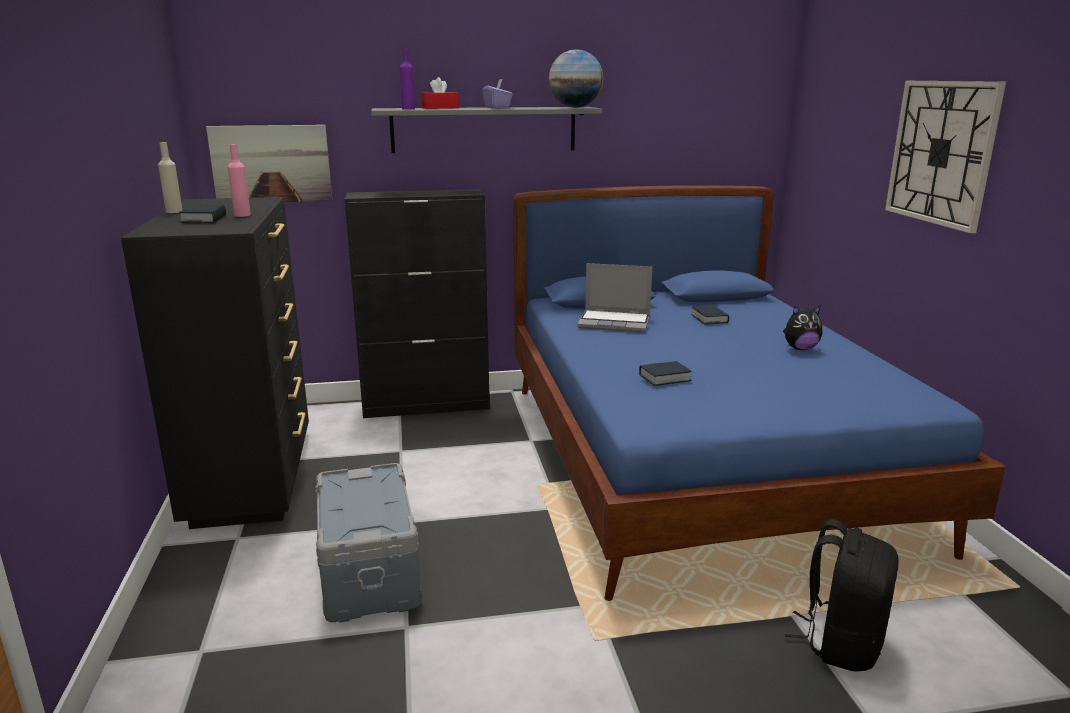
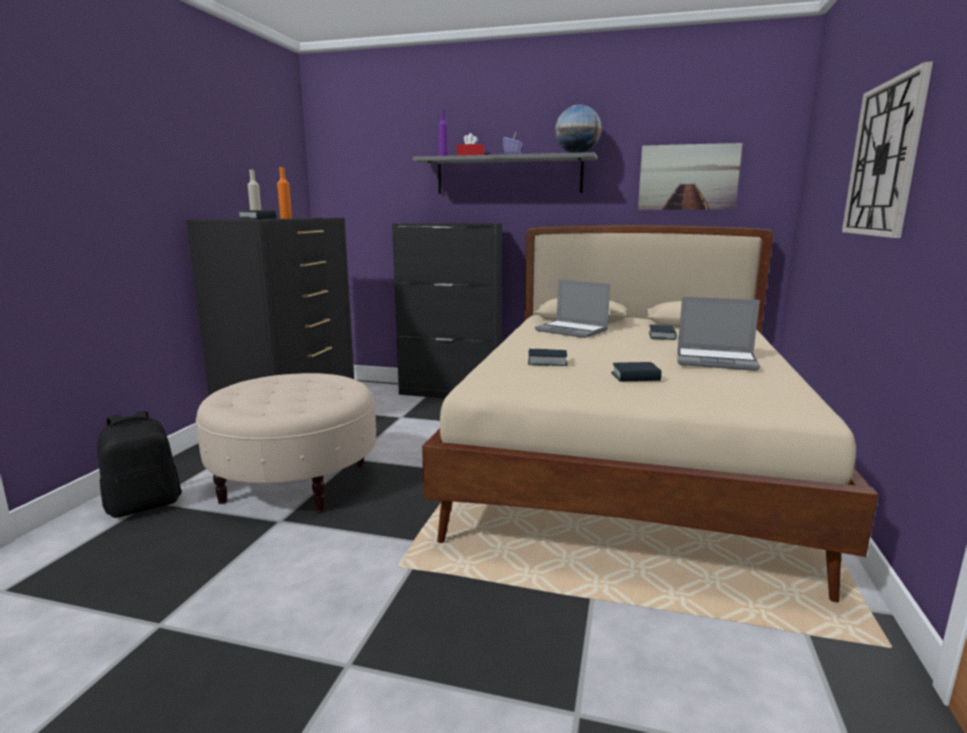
camera: 25 degrees right, 5 degrees down
picture [206,125,332,202] -> picture moved to [638,143,743,210]
pink bottle [228,144,251,217] -> orange bottle [277,167,292,219]
grey storage box [316,463,422,623] -> beige ottoman [196,373,376,513]
blue bed [513,185,1006,601] -> beige bed [422,225,878,602]
plush toy [783,305,822,350] -> laptop [677,297,760,371]
black backpack [785,519,898,671] -> black backpack moved to [97,411,182,518]
none -> book [611,362,662,382]

